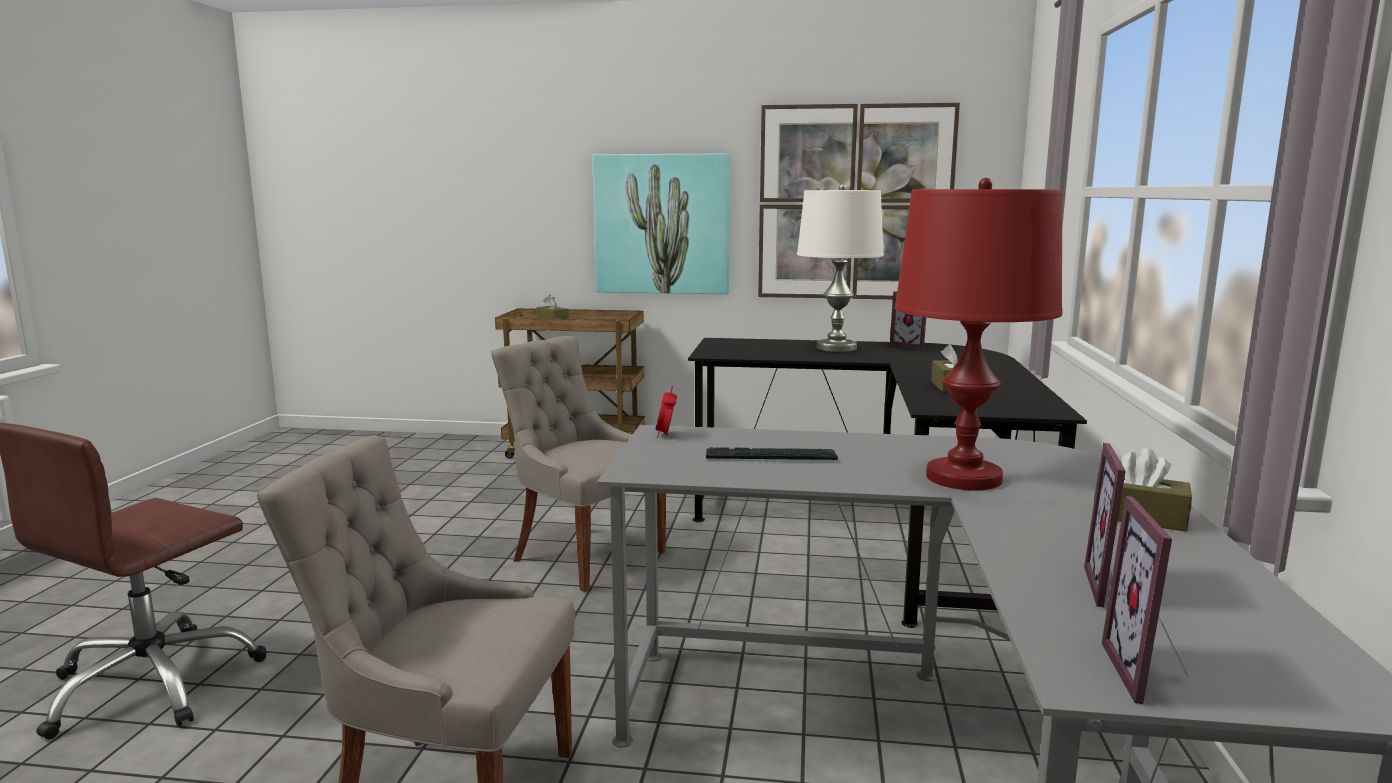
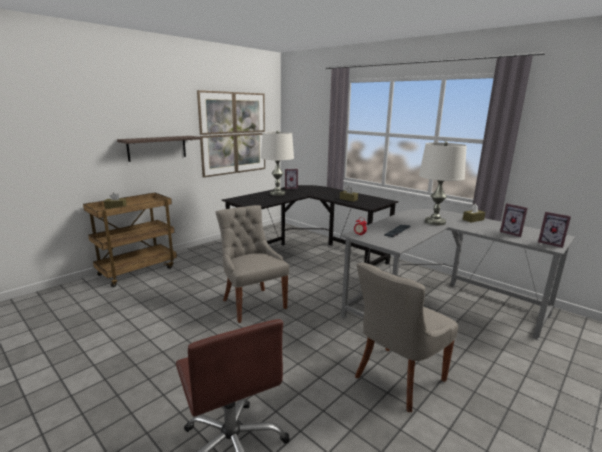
camera: 55 degrees left, 5 degrees up
grey chair [491,336,666,592] -> grey chair turned 75 degrees clockwise [216,205,289,323]
picture [592,153,730,294] -> shelf [117,136,201,162]
red table lamp [895,178,1063,490] -> white table lamp [419,141,467,225]

